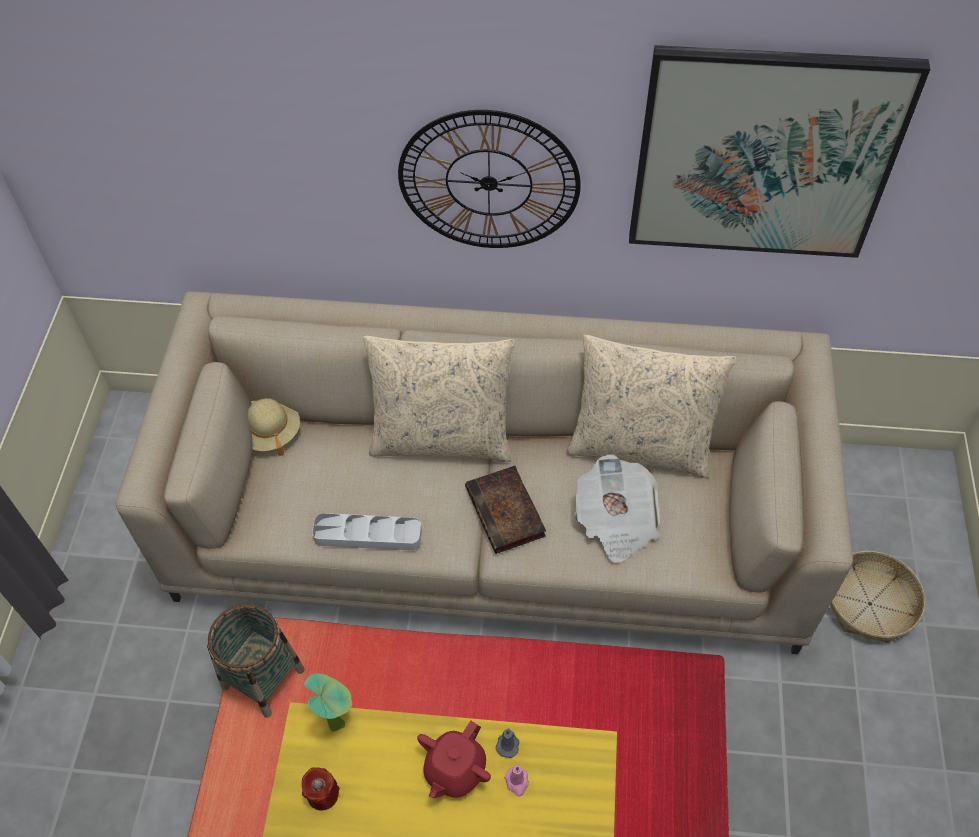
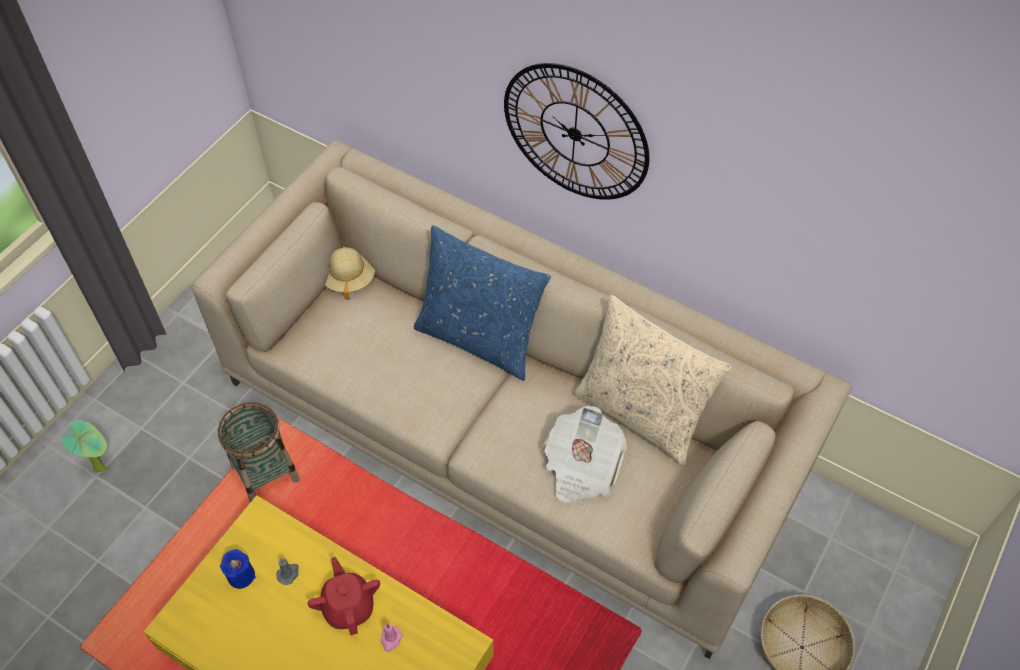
camera: 25 degrees right, 0 degrees up
red candle [302,767,340,810] -> blue candle [220,549,256,589]
potted plant [304,673,352,732] -> potted plant moved to [62,420,107,472]
grey tray [312,513,422,550] -> none
beige pillow [363,336,515,462] -> blue pillow [414,225,551,381]
red teapot [417,720,491,798] -> red teapot turned 105 degrees clockwise [307,557,380,635]
book [465,466,546,554] -> none
grey candle [495,728,519,758] -> grey candle moved to [276,558,299,585]
picture [629,45,930,258] -> none

